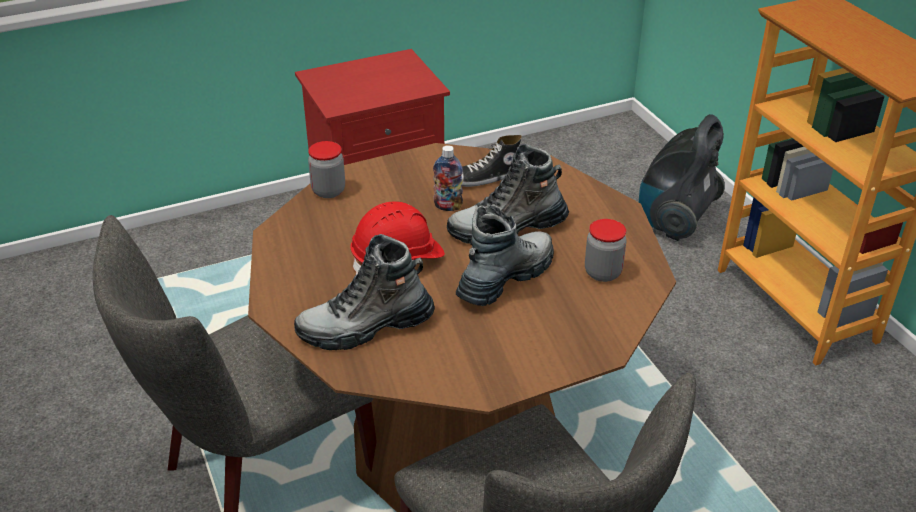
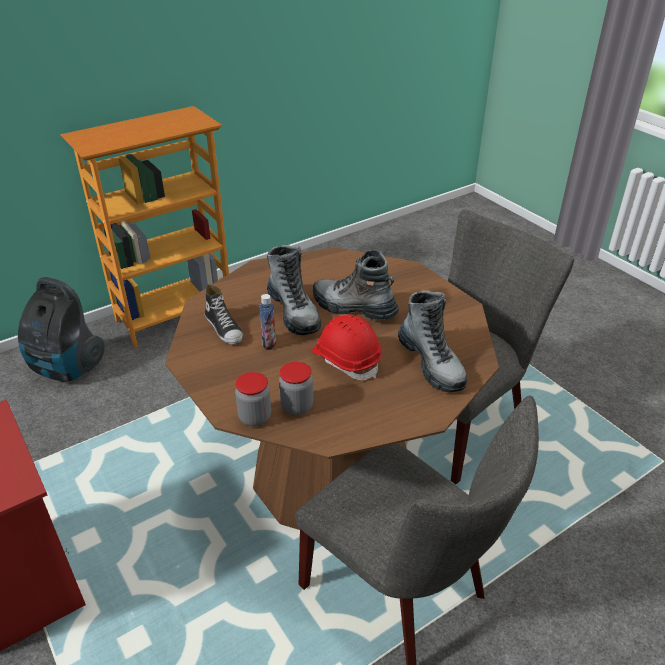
camera: 100 degrees left, 0 degrees up
jar [585,219,627,282] -> jar moved to [279,362,313,415]

